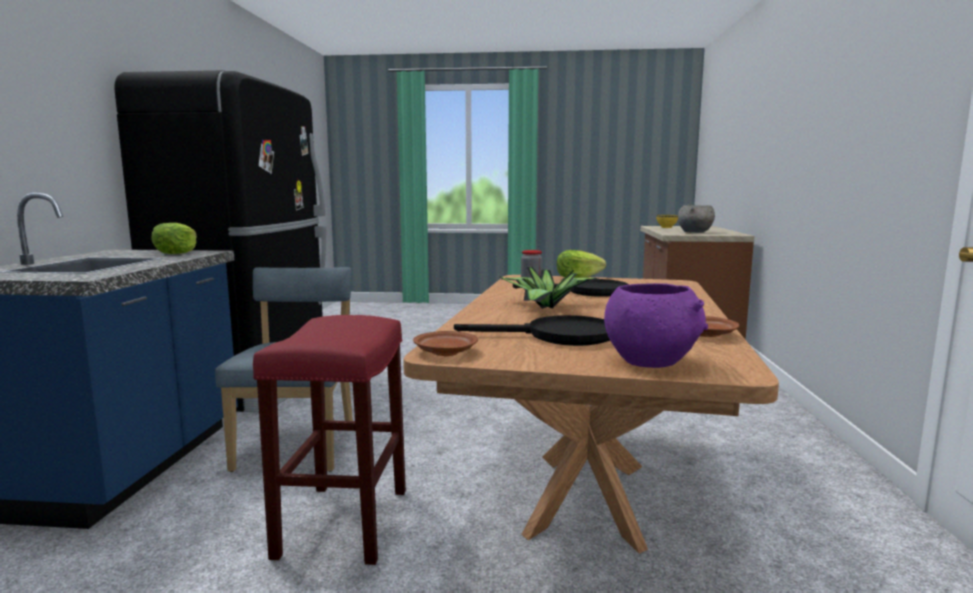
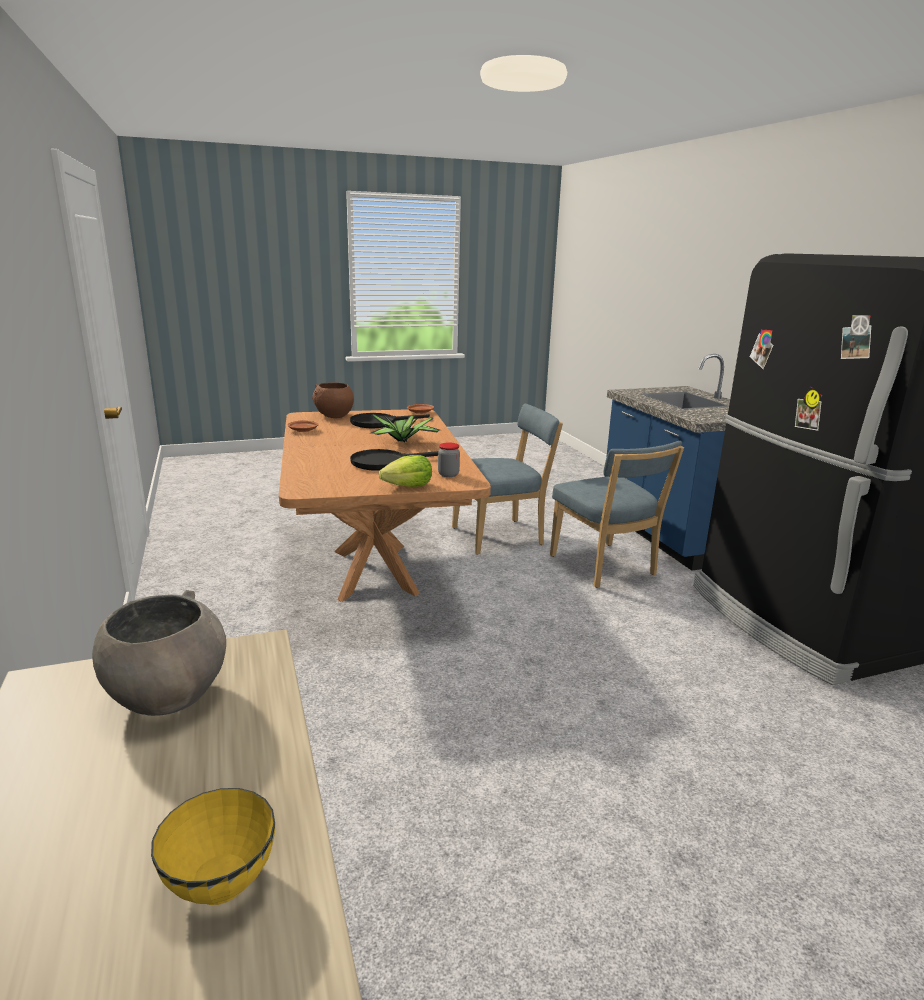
camera: 155 degrees right, 10 degrees up
lettuce [151,223,197,254] -> none
red stool [253,315,406,565] -> blue chair [452,403,563,555]
purple bowl [604,283,708,368] -> brown bowl [312,382,354,418]

